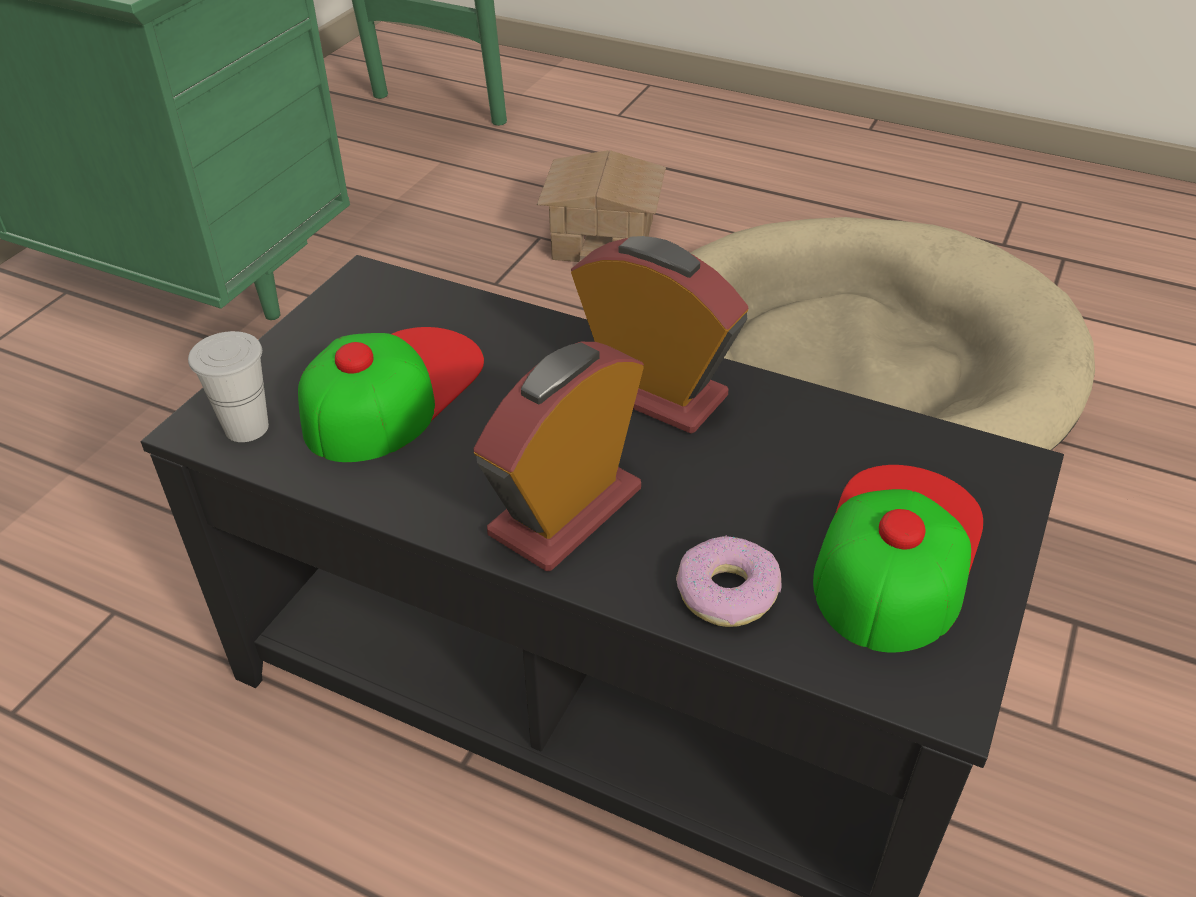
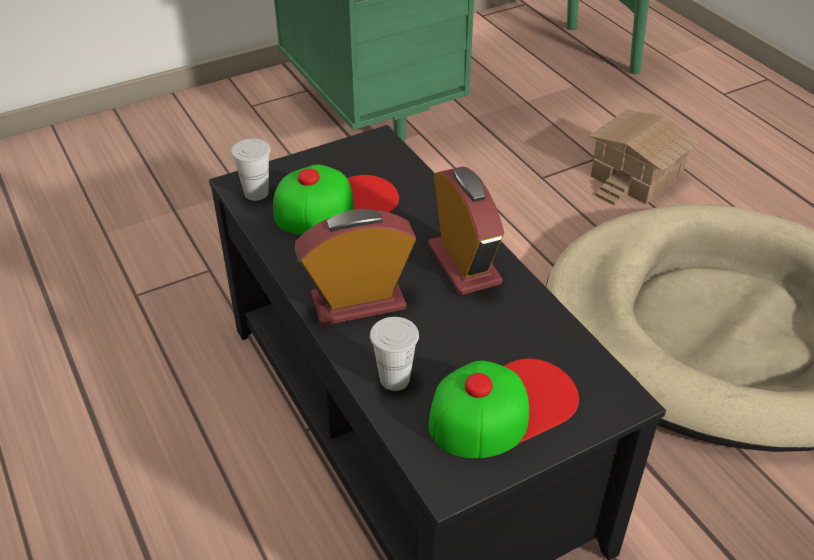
camera: 35 degrees right, 0 degrees up
donut [676,535,782,627] -> white cup [370,317,419,391]

